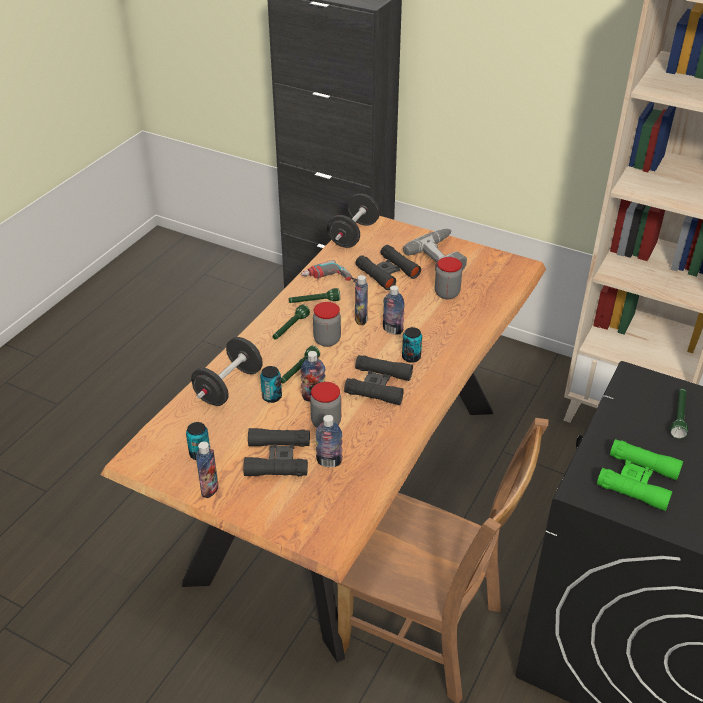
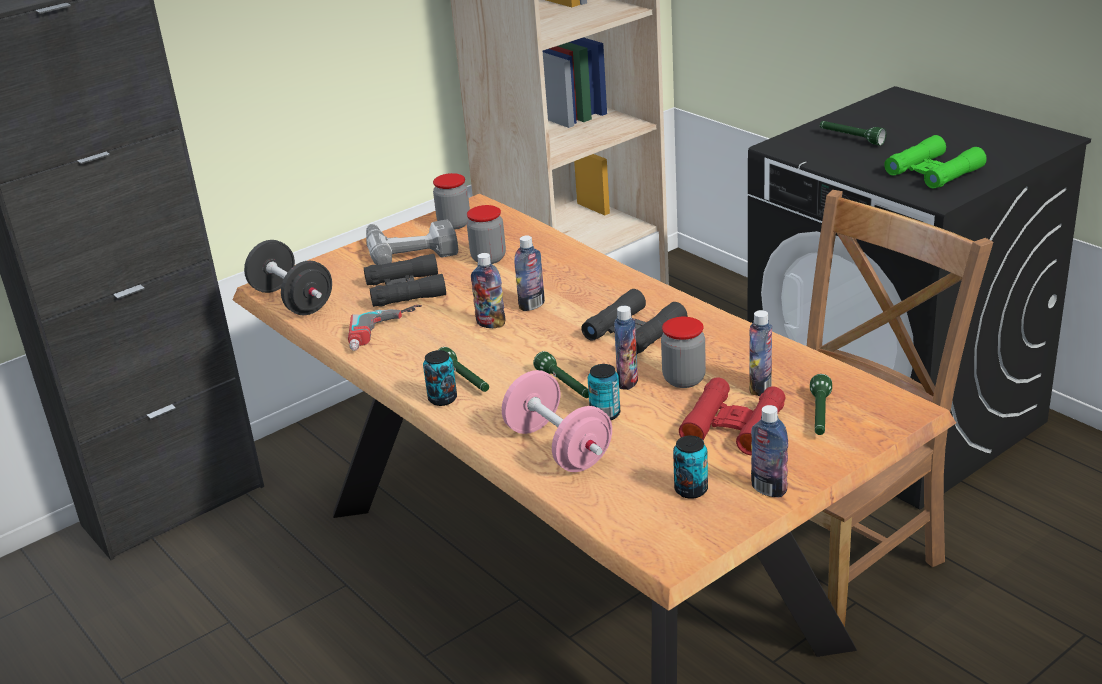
camera: 65 degrees left, 10 degrees down
black dumbbell [191,337,263,406] -> pink dumbbell [502,370,612,472]
black binoculars [243,428,310,476] -> red binoculars [679,377,785,455]
green flashlight [289,288,340,303] -> green flashlight moved to [810,374,832,435]
jar [313,302,341,347] -> jar moved to [433,173,470,230]
can [402,327,422,363] -> can moved to [423,350,457,406]

